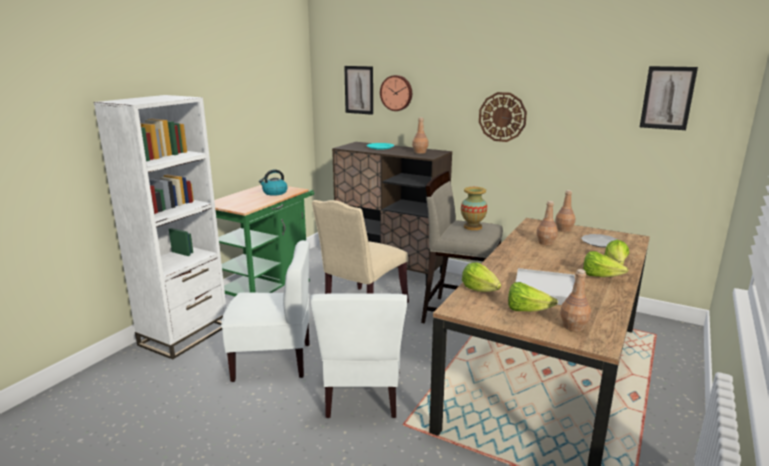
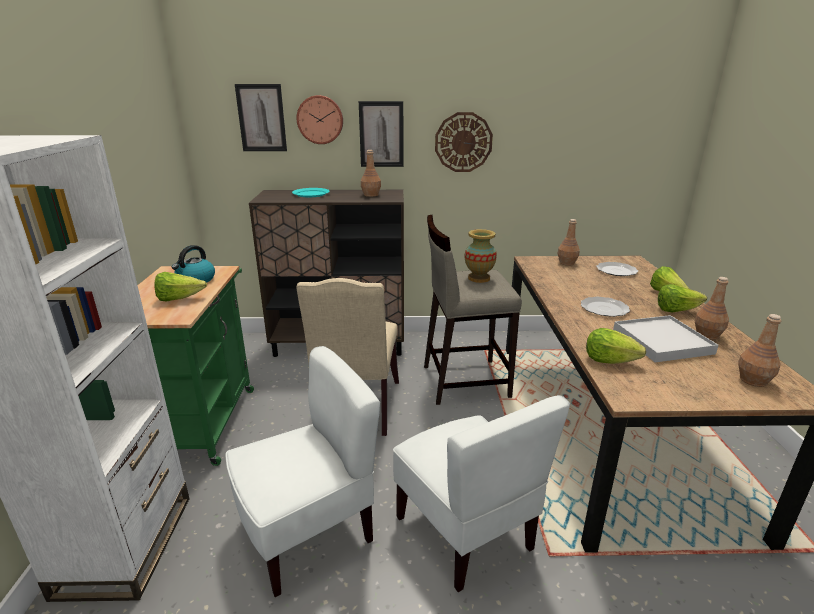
camera: 30 degrees left, 5 degrees up
lettuce [508,282,558,312] -> lettuce moved to [154,272,207,301]
brown bottle [536,201,558,245] -> brown bottle moved to [695,277,729,340]
picture [640,66,698,130] -> picture moved to [359,101,404,167]
none -> plate [581,297,630,317]

